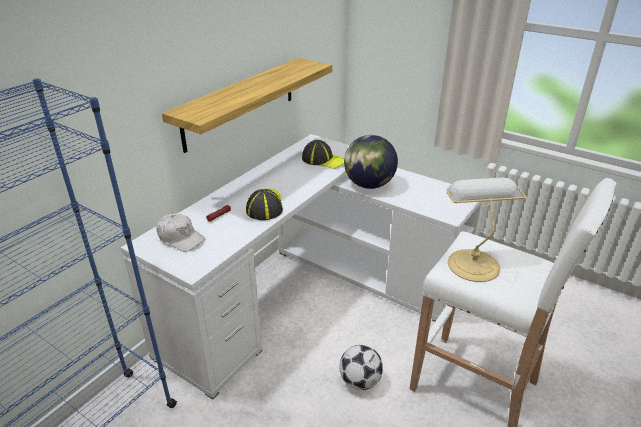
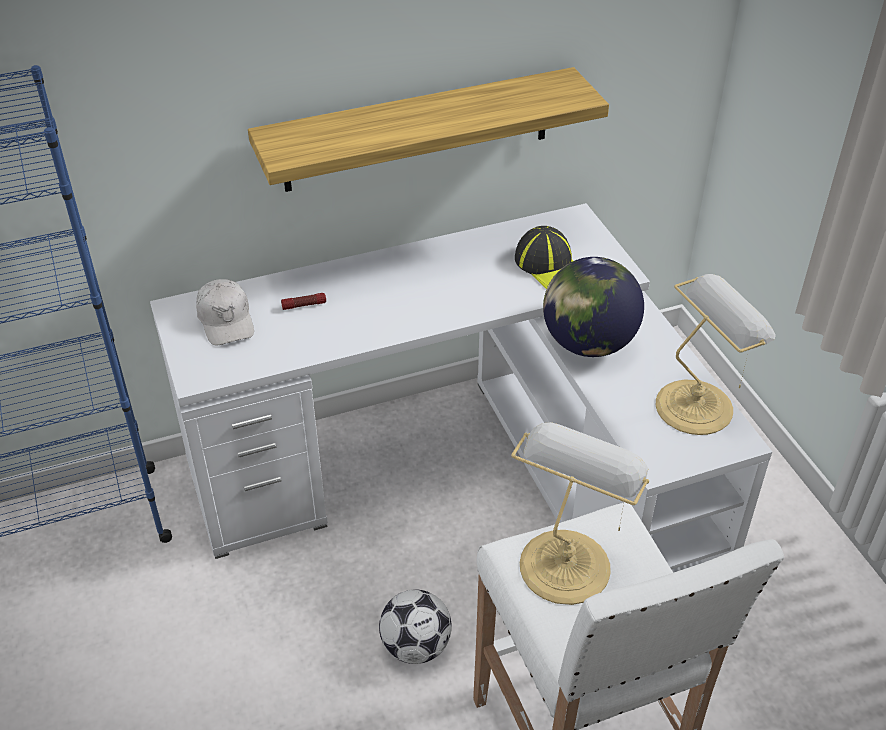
camera: 35 degrees right, 10 degrees up
cap [246,188,283,220] -> none
none -> table lamp [656,274,776,435]

